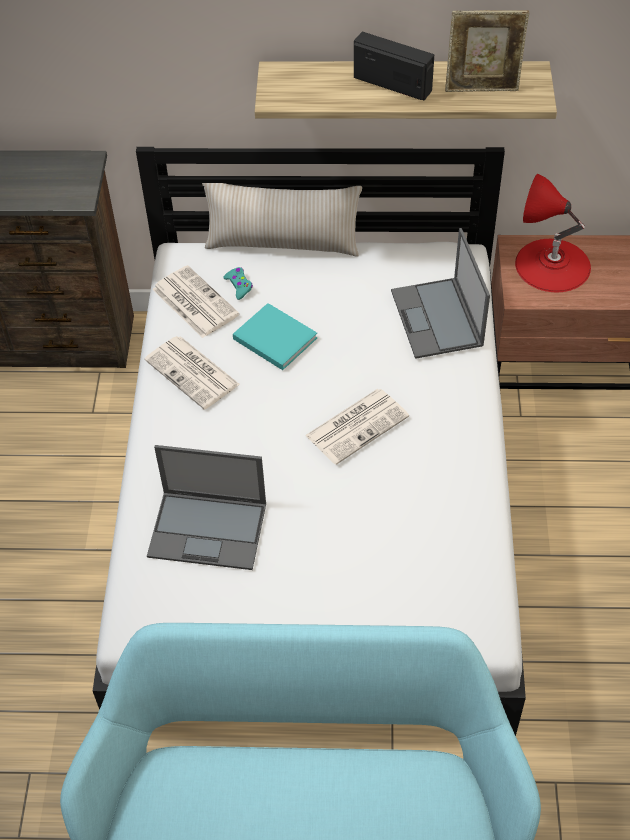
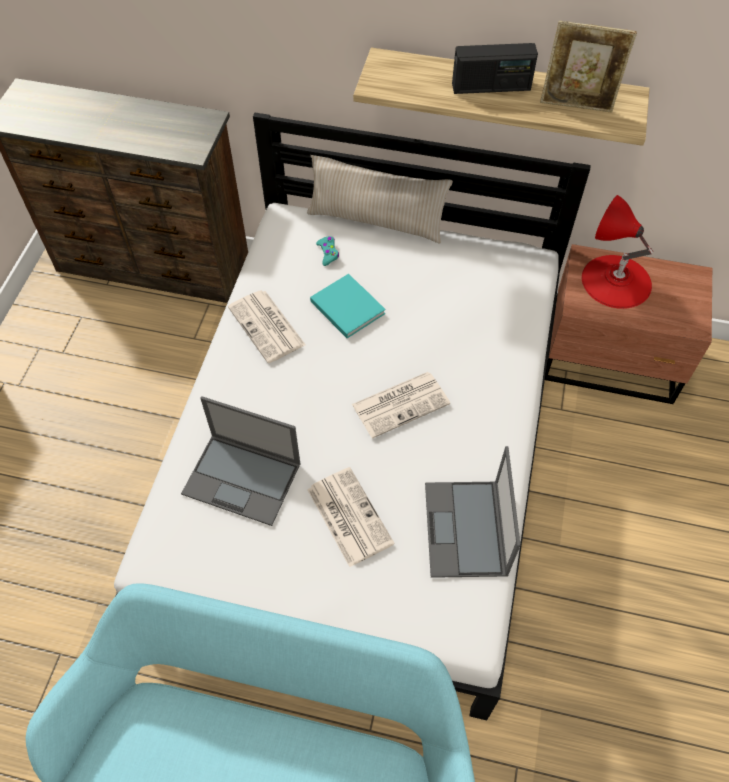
camera: 10 degrees right, 5 degrees up
newspaper [152,265,239,338] -> newspaper moved to [307,467,395,567]
radio [354,32,434,100] -> radio turned 135 degrees clockwise [452,43,538,94]
laptop [391,228,490,359] -> laptop moved to [425,446,520,578]

